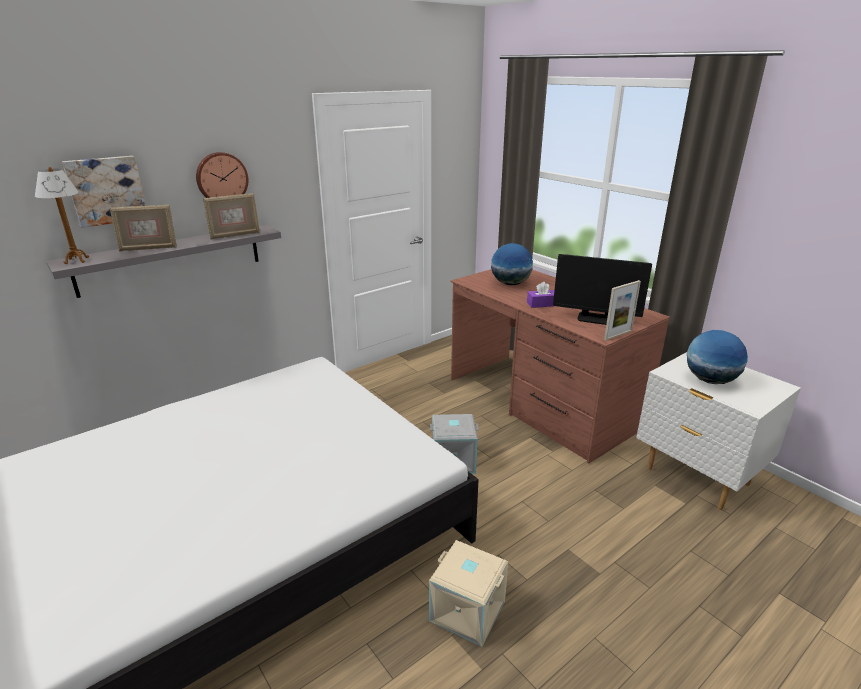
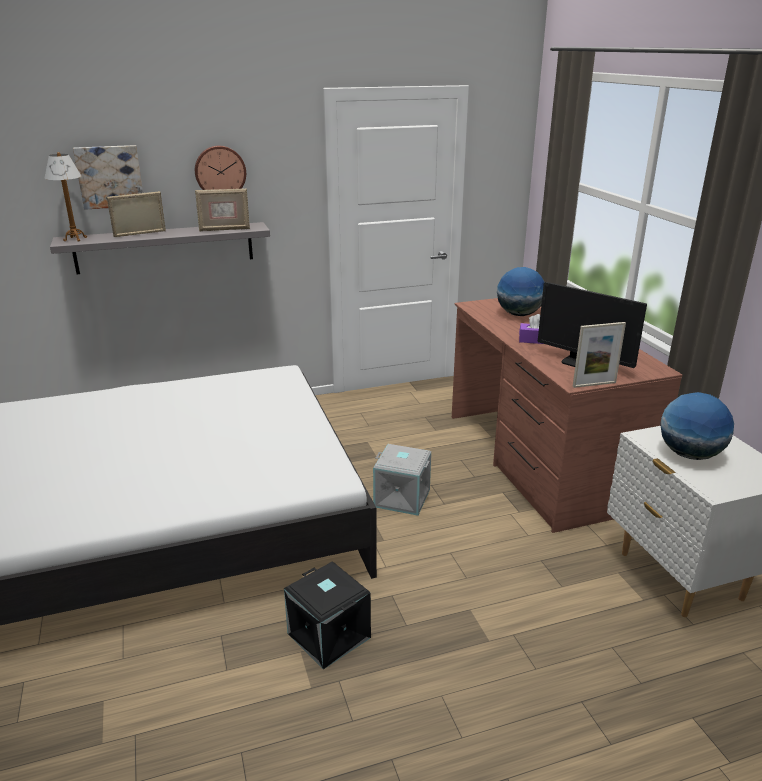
camera: 20 degrees right, 0 degrees up
picture frame [110,205,177,252] -> picture frame turned 150 degrees clockwise [107,191,166,237]
beige storage box [429,540,508,647] -> black storage box [284,561,371,669]

